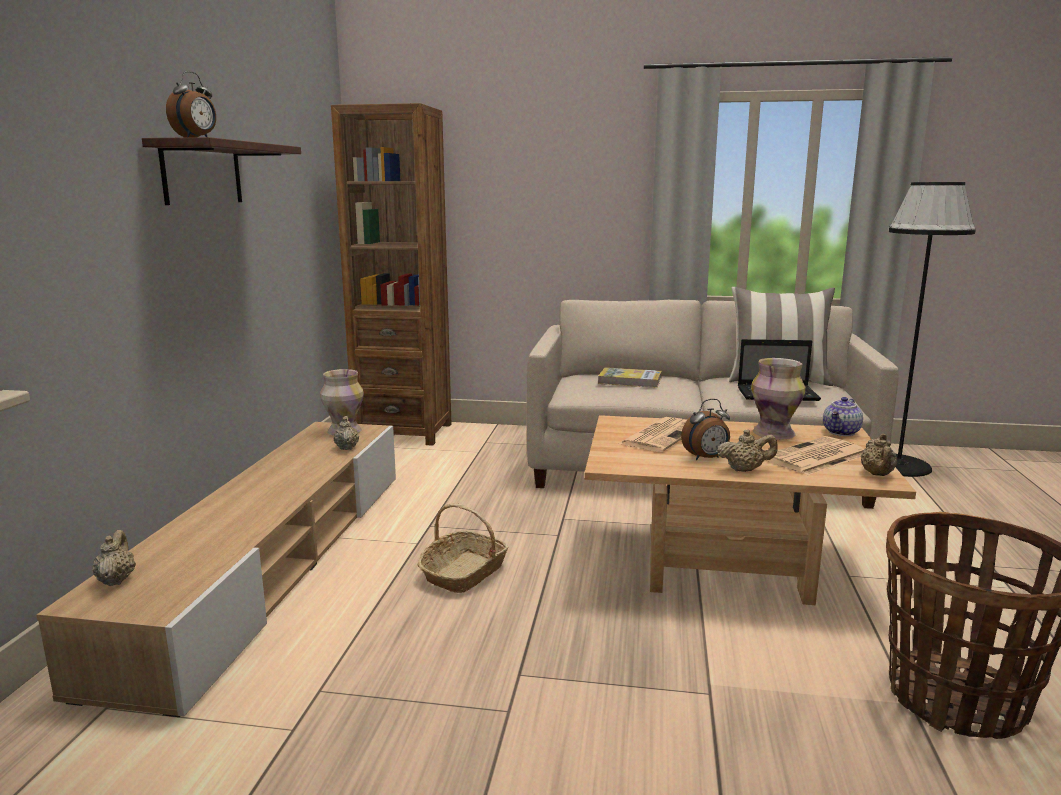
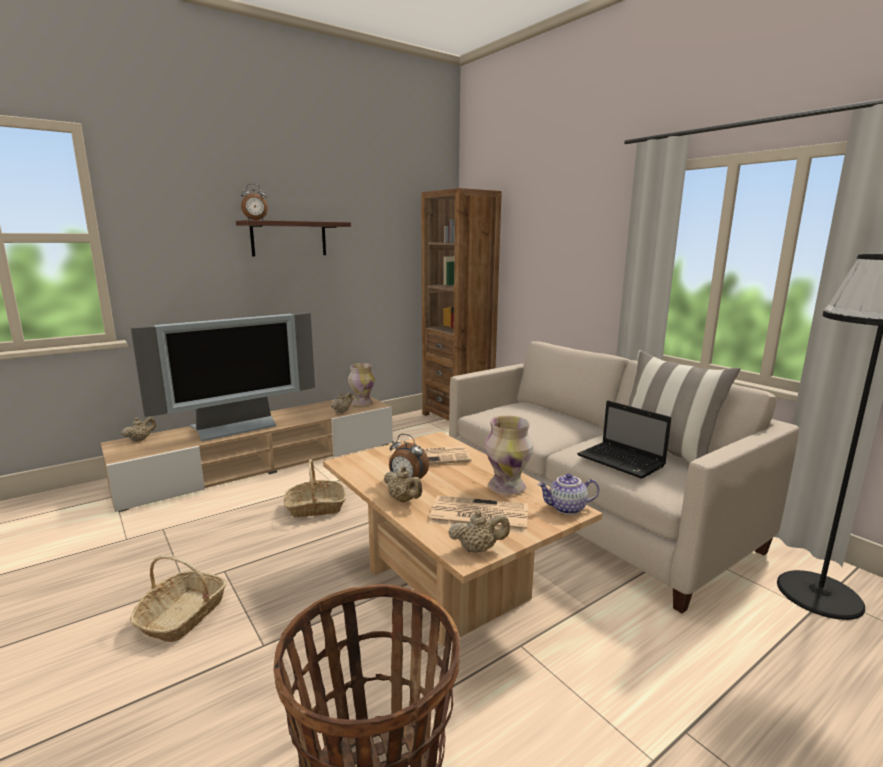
camera: 45 degrees right, 0 degrees up
book [598,367,662,388] -> none
beige teapot [861,434,897,476] -> beige teapot turned 150 degrees counterclockwise [448,510,510,553]
none -> television [130,313,315,441]
none -> basket [130,555,227,642]

